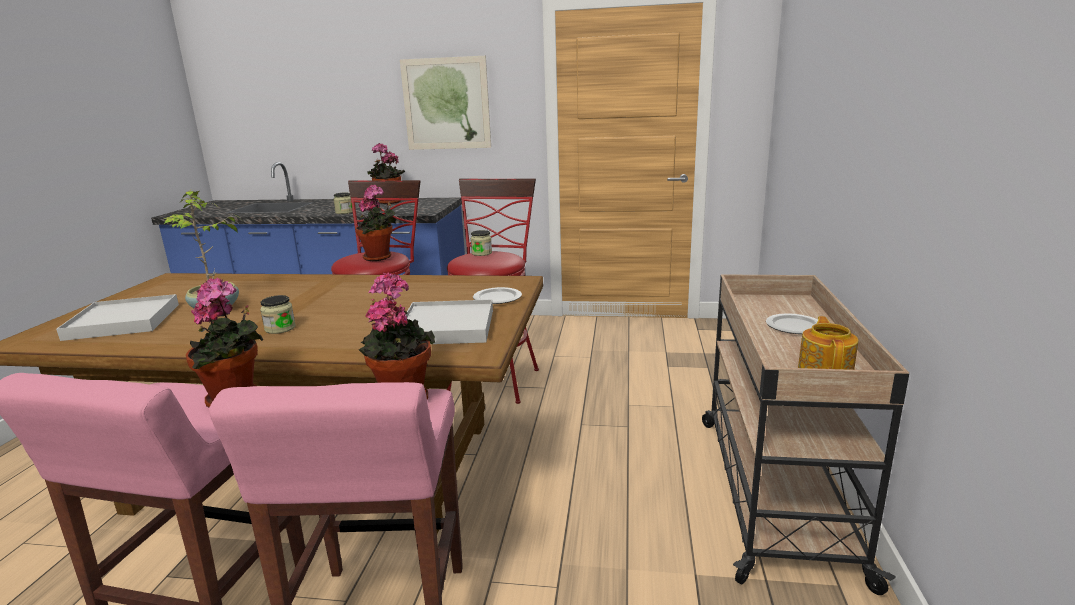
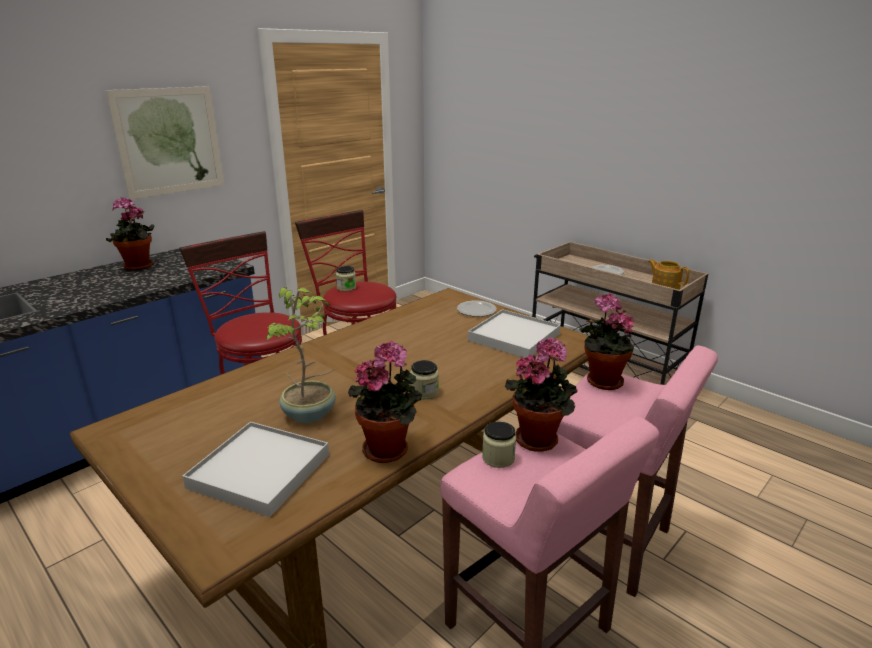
camera: 55 degrees left, 5 degrees up
jar [333,193,353,214] -> jar moved to [482,421,516,468]
potted plant [355,185,396,261] -> potted plant moved to [348,341,422,463]

